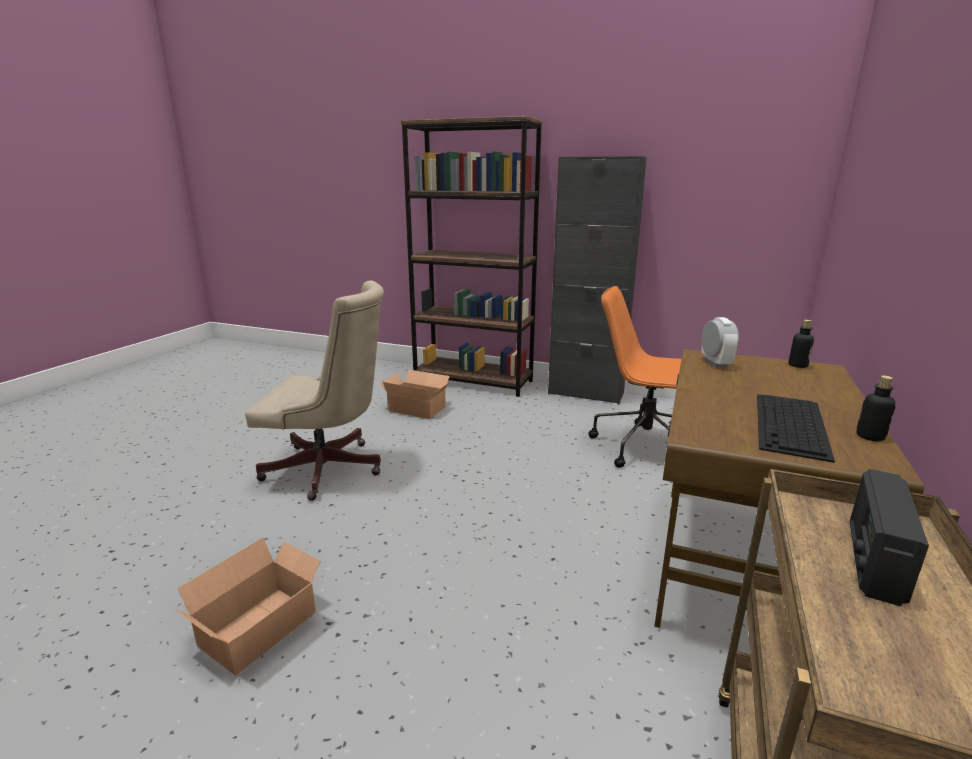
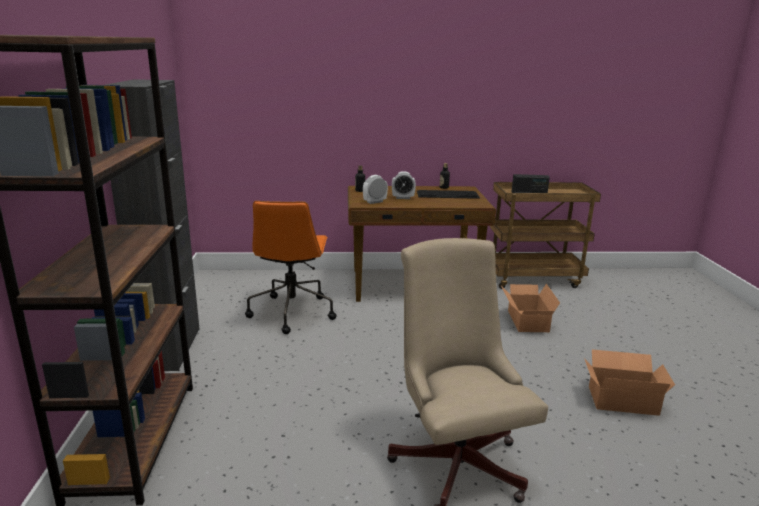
camera: 115 degrees left, 0 degrees up
cardboard box [380,370,450,419] -> cardboard box moved to [501,284,560,332]
none -> alarm clock [392,171,416,199]

